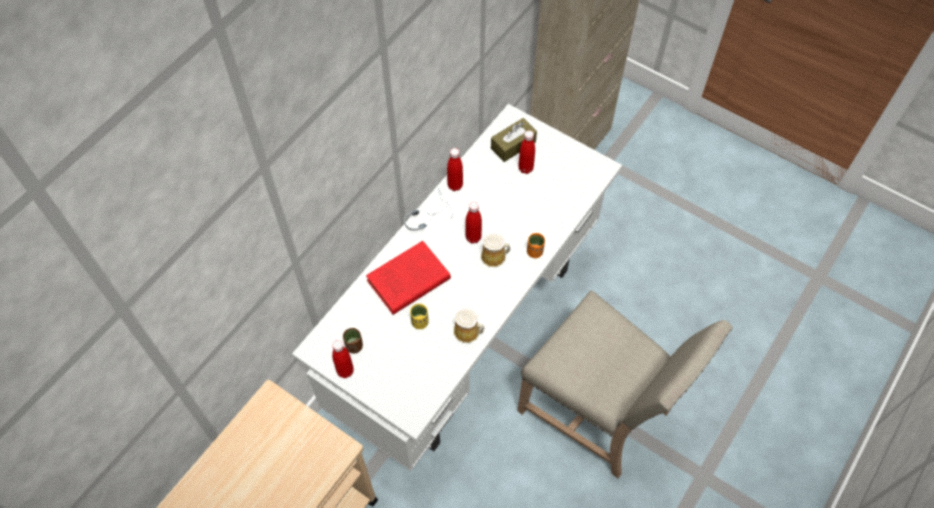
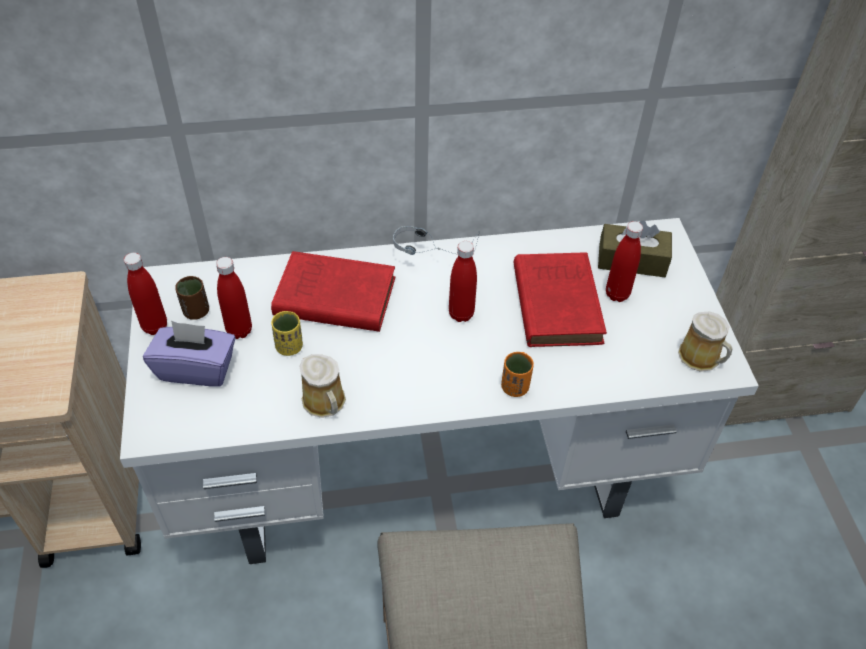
camera: 45 degrees right, 10 degrees down
red bottle [447,148,463,191] -> red bottle moved to [216,257,252,339]
mug [481,233,510,267] -> mug moved to [678,312,733,372]
none -> purple tissue box [143,321,236,387]
none -> red book [514,252,607,347]

